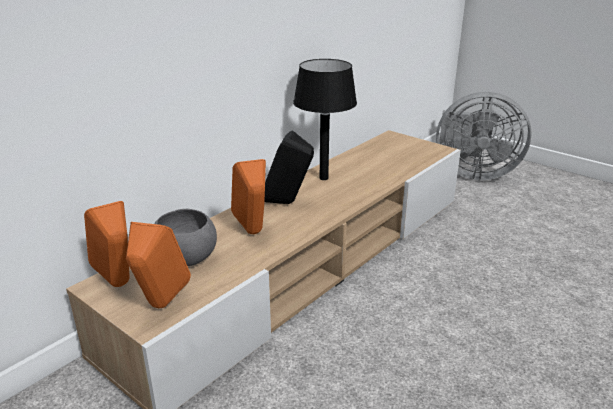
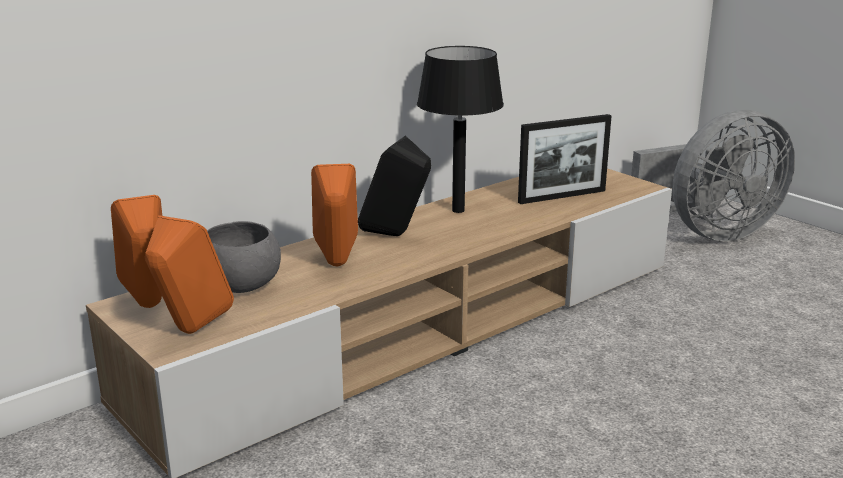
camera: 10 degrees right, 5 degrees down
grey fan [436,92,532,180] -> grey fan turned 45 degrees counterclockwise [631,110,795,241]
none -> picture frame [518,114,611,204]

